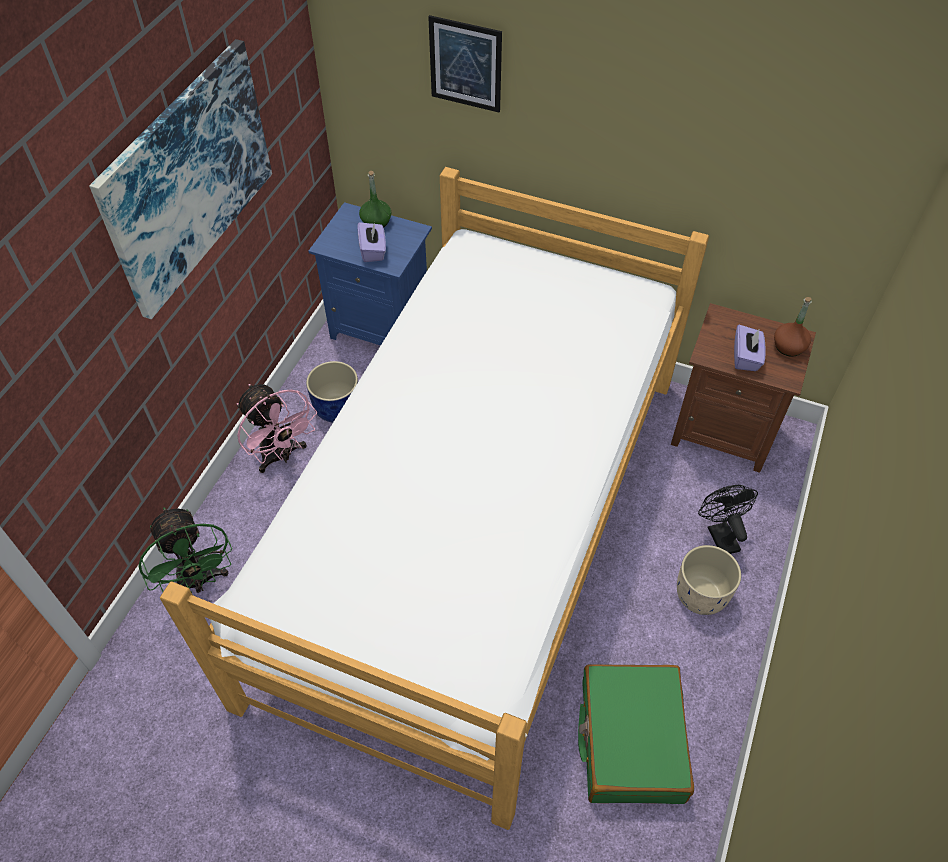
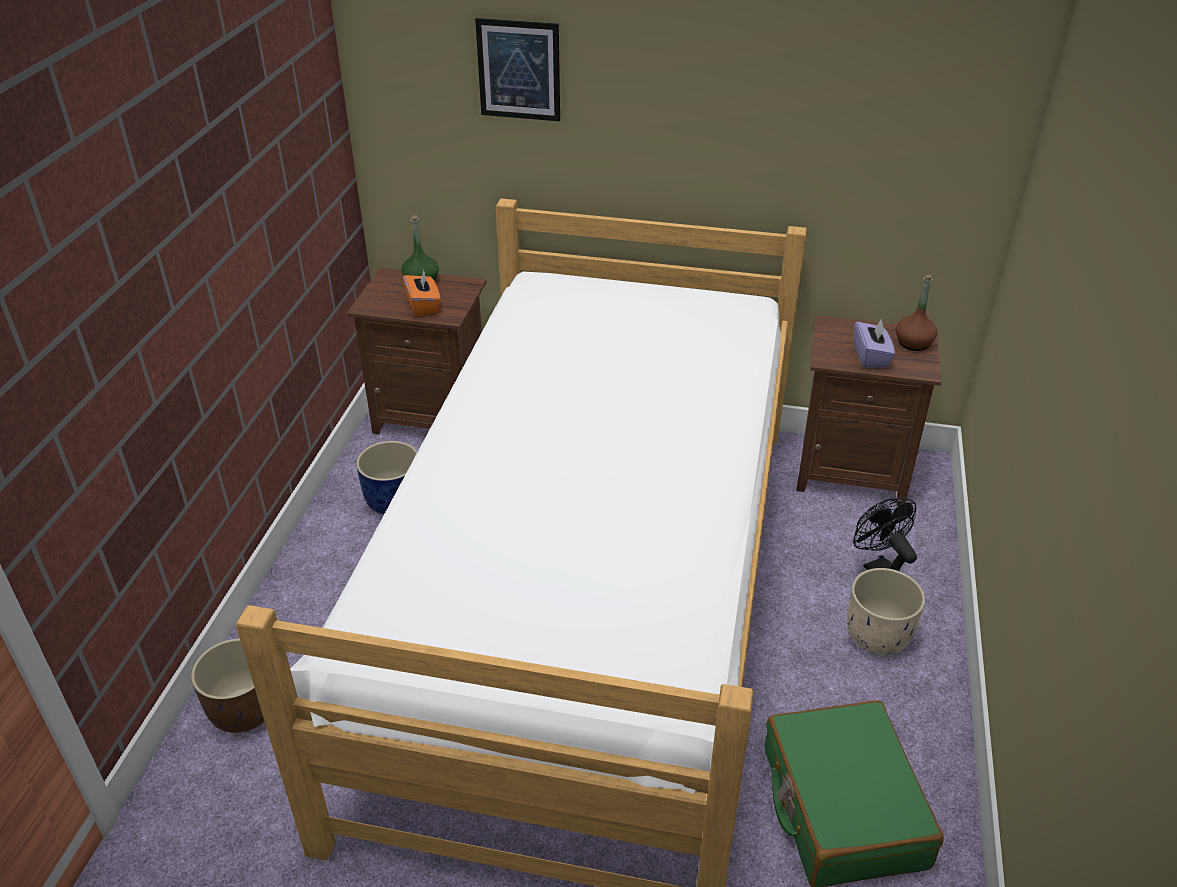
camera: 10 degrees left, 15 degrees down
picture [89,39,272,319] -> none
green fan [138,507,232,593] -> brown planter [191,638,265,733]
pink fan [237,384,317,473] -> none
blue nightstand [308,202,432,346] -> brown nightstand [347,268,487,435]
purple tissue box [357,222,386,262] -> orange tissue box [403,270,440,316]

